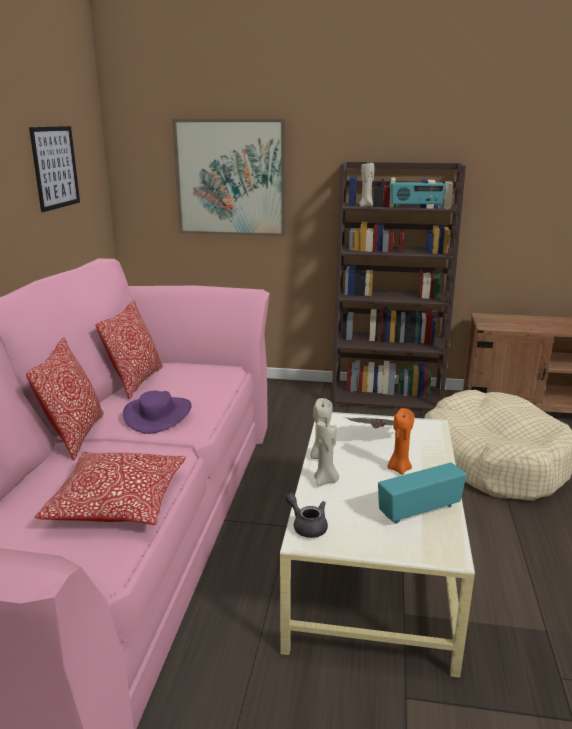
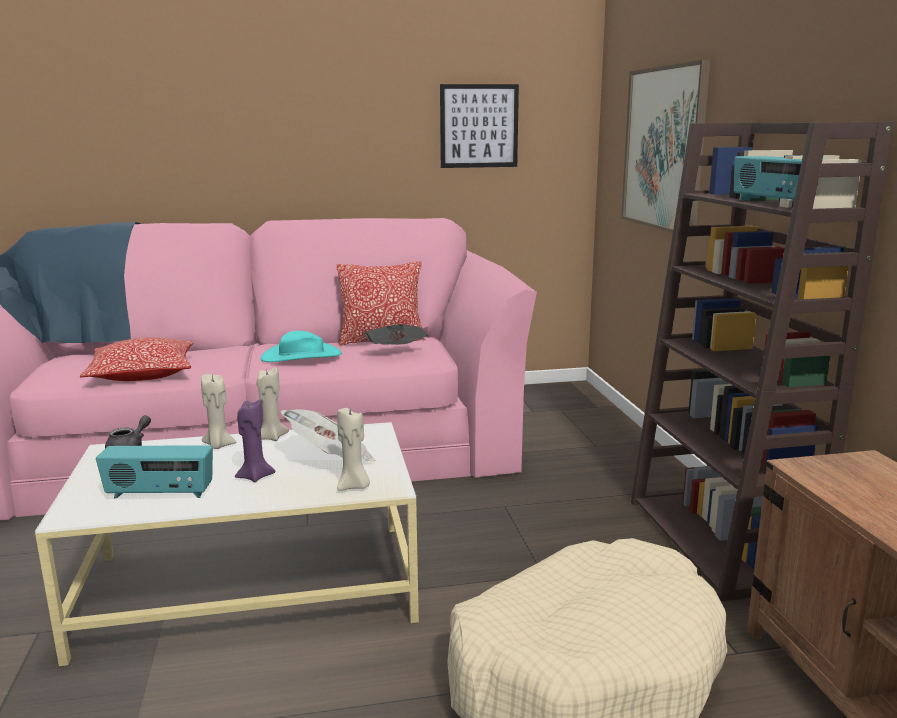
camera: 70 degrees right, 5 degrees down
pillow [26,338,104,461] -> none
purple hat [123,391,192,434] -> turquoise hat [261,331,342,362]
beige candle [359,163,374,207] -> beige candle moved to [337,408,370,491]
radio [378,463,466,524] -> radio turned 135 degrees clockwise [96,445,213,498]
orange candle [388,408,414,475] -> purple candle [235,399,275,482]
none -> newspaper [363,324,428,345]

